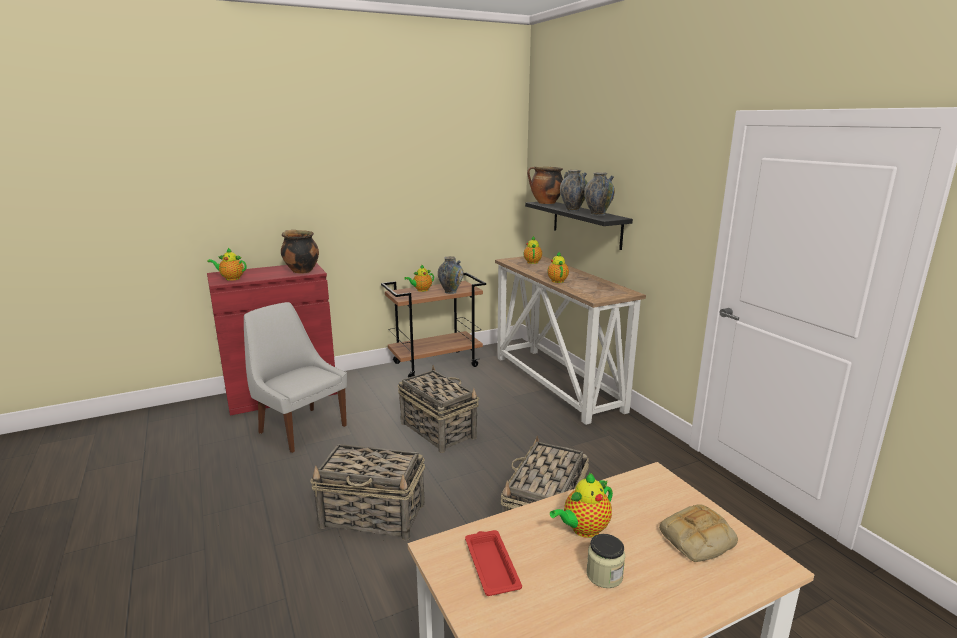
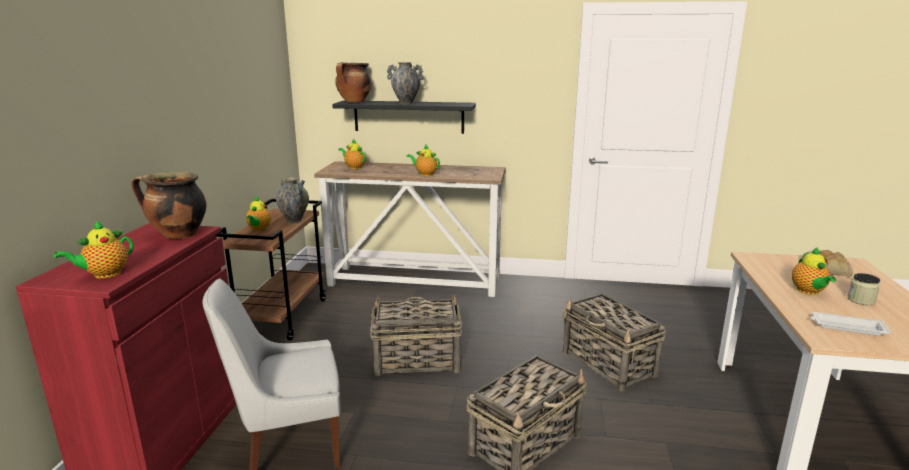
camera: 55 degrees left, 0 degrees up
red tray [465,530,522,596] -> white tray [811,312,891,336]
vase [584,172,615,216] -> none

